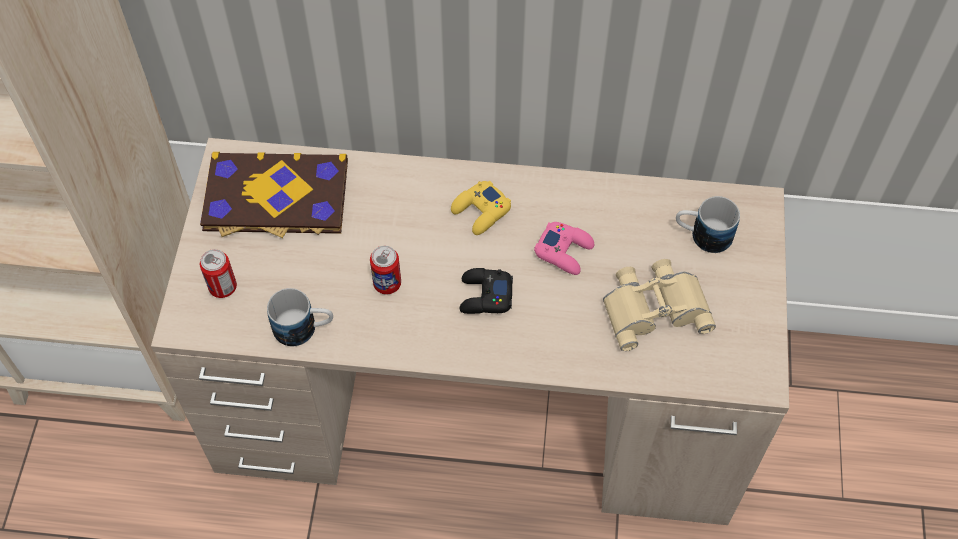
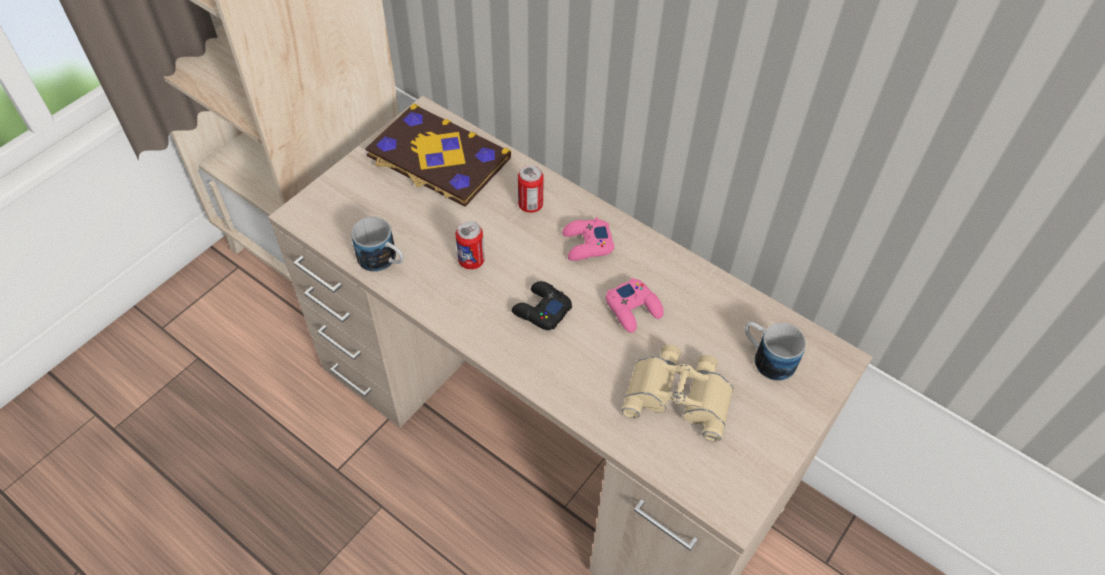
camera: 30 degrees right, 5 degrees down
can [200,249,237,298] -> can moved to [518,165,544,213]
yellow game controller [451,180,511,235] -> pink game controller [562,217,615,261]

